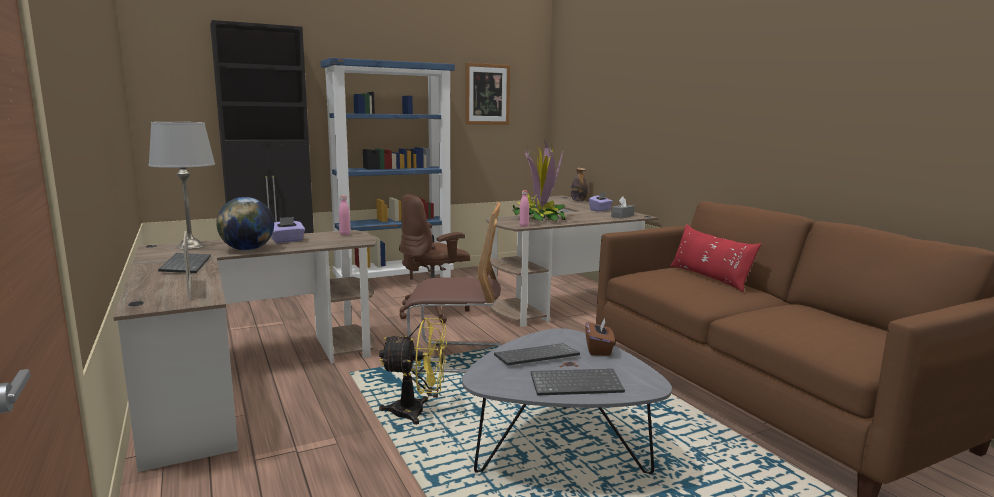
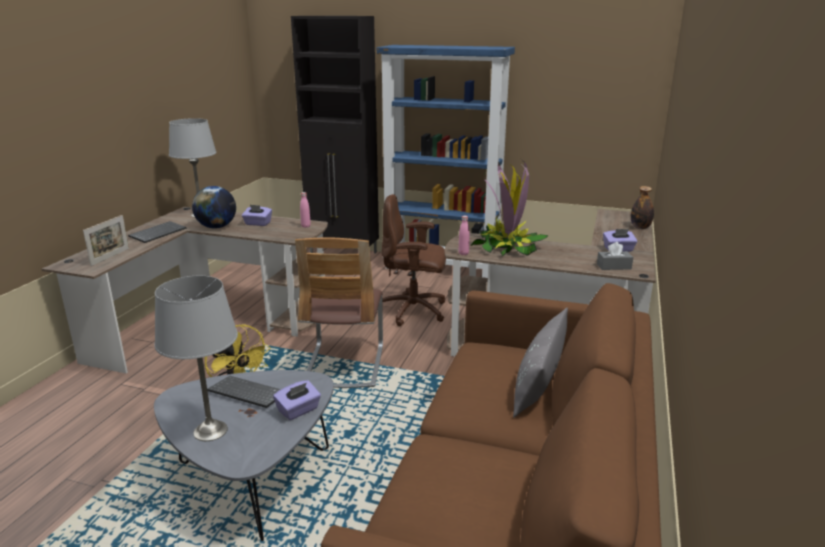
camera: 45 degrees right, 10 degrees up
chair [404,202,502,373] -> chair turned 45 degrees clockwise [295,237,383,388]
picture [466,63,510,125] -> none
keyboard [531,369,625,396] -> grey table lamp [154,276,238,441]
brown tissue box [585,317,615,356] -> purple tissue box [273,380,321,420]
red pillow [670,224,761,292] -> grey pillow [513,307,568,417]

